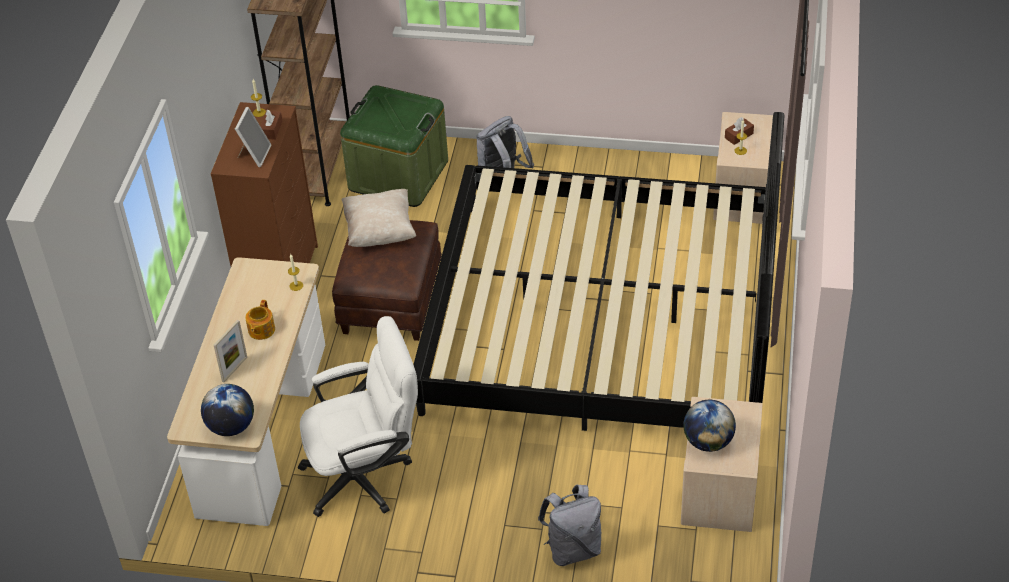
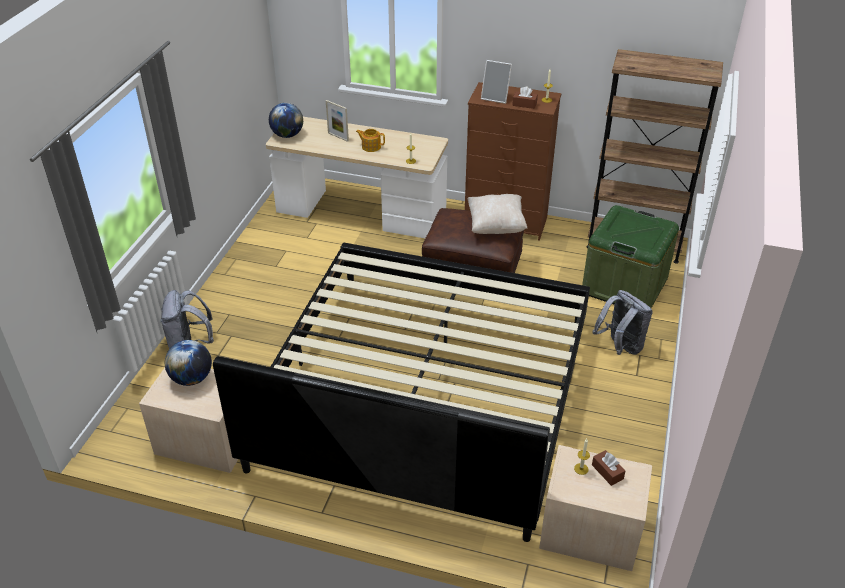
camera: 95 degrees right, 5 degrees down
white office chair [298,316,418,517] -> none

